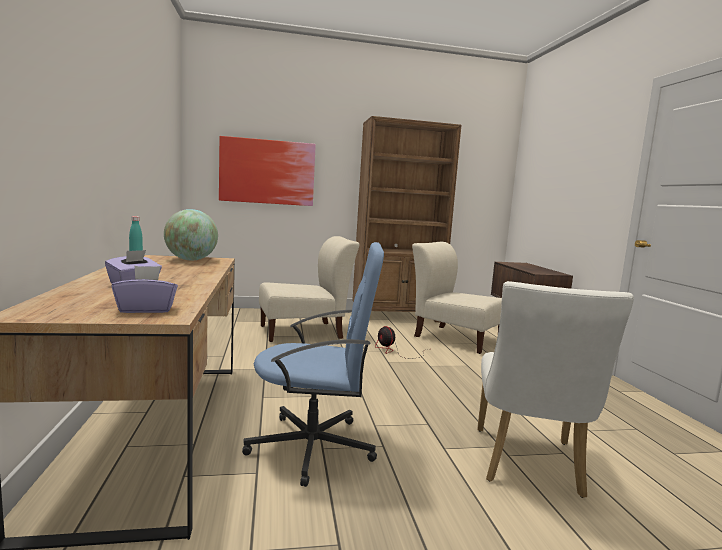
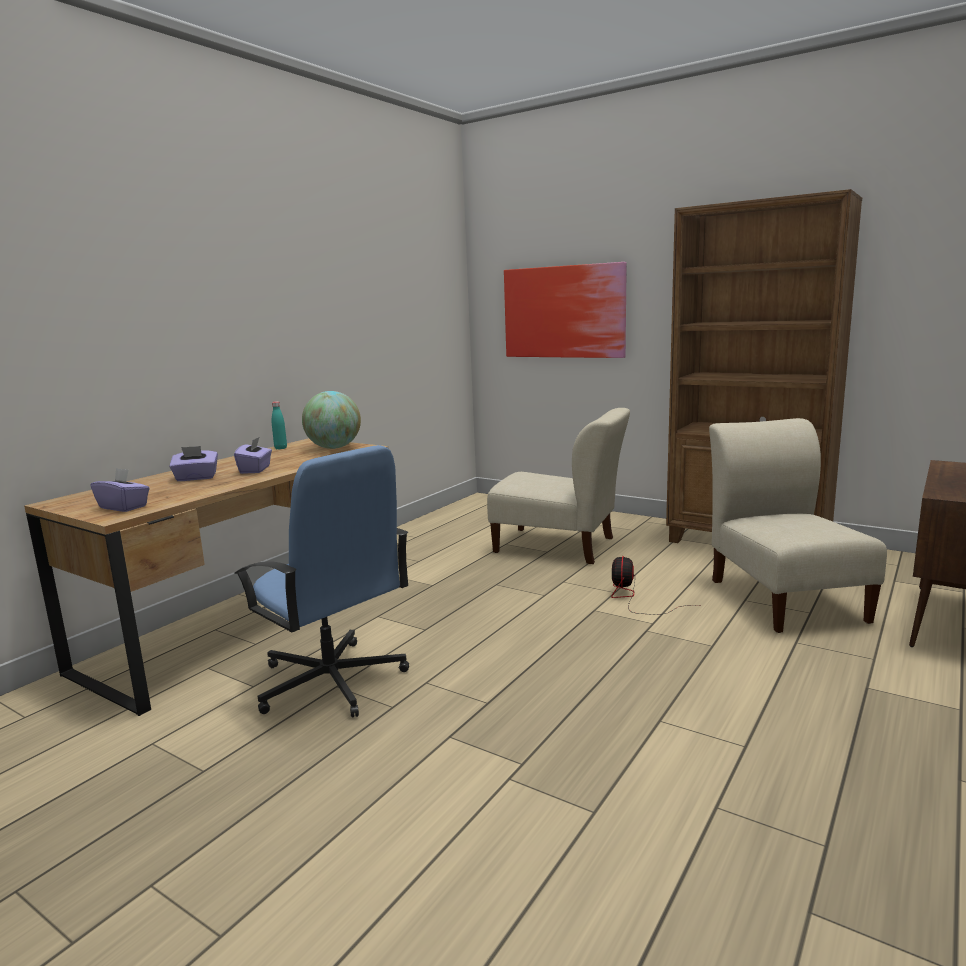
camera: 45 degrees right, 5 degrees up
white chair [477,281,634,498] -> none
none -> purple tissue box [234,437,272,474]

